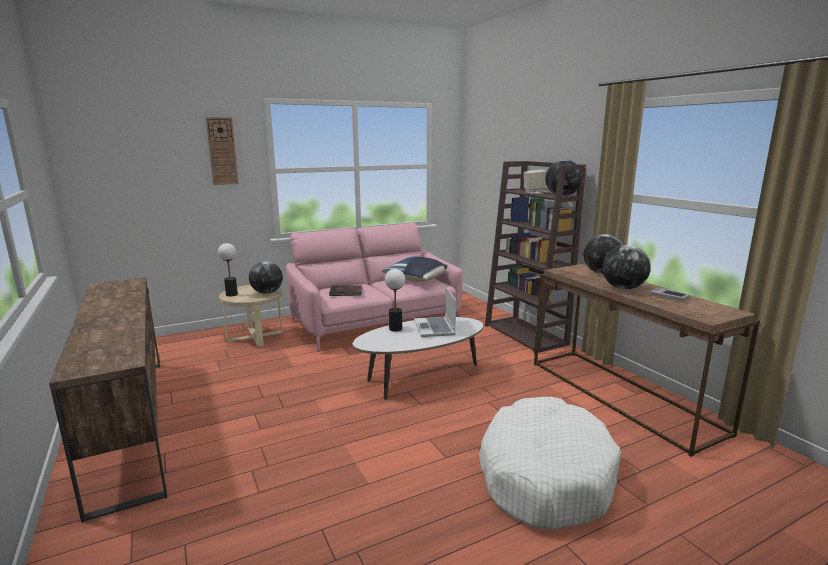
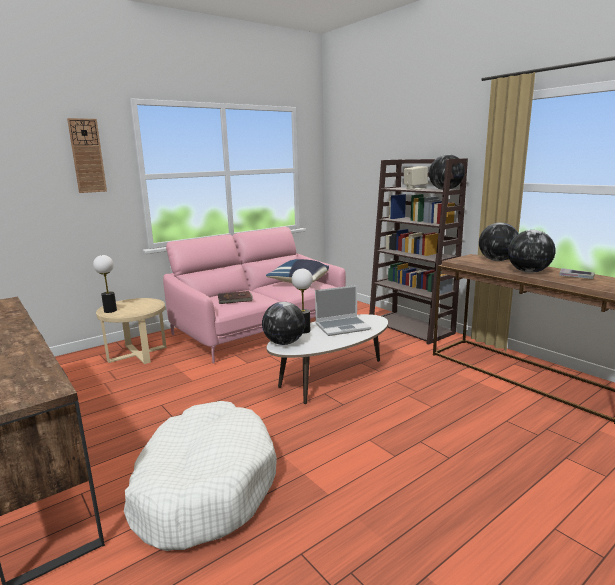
camera: 10 degrees left, 0 degrees up
globe [249,261,283,294] -> globe moved to [262,302,305,345]
laptop [414,286,456,337] -> laptop turned 90 degrees counterclockwise [315,285,371,336]
white dog bed [479,397,621,530] -> white dog bed moved to [124,401,277,551]

